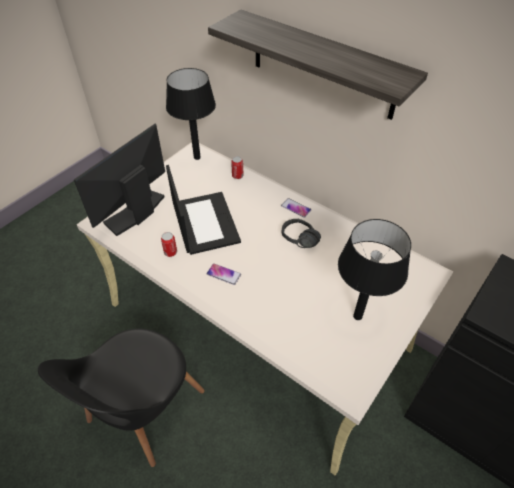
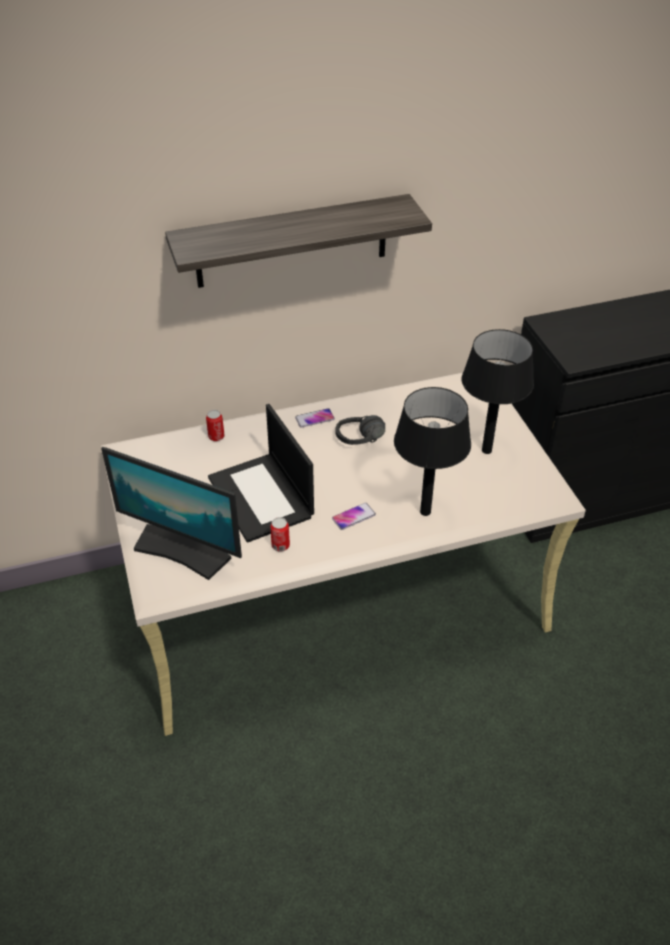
camera: 55 degrees left, 5 degrees down
black chair [38,329,205,467] -> none
monitor [74,124,165,236] -> monitor turned 45 degrees counterclockwise [101,447,242,580]
black table lamp [166,68,216,160] -> black table lamp moved to [394,387,471,516]
laptop [166,165,241,255] -> laptop turned 135 degrees counterclockwise [208,404,314,543]

